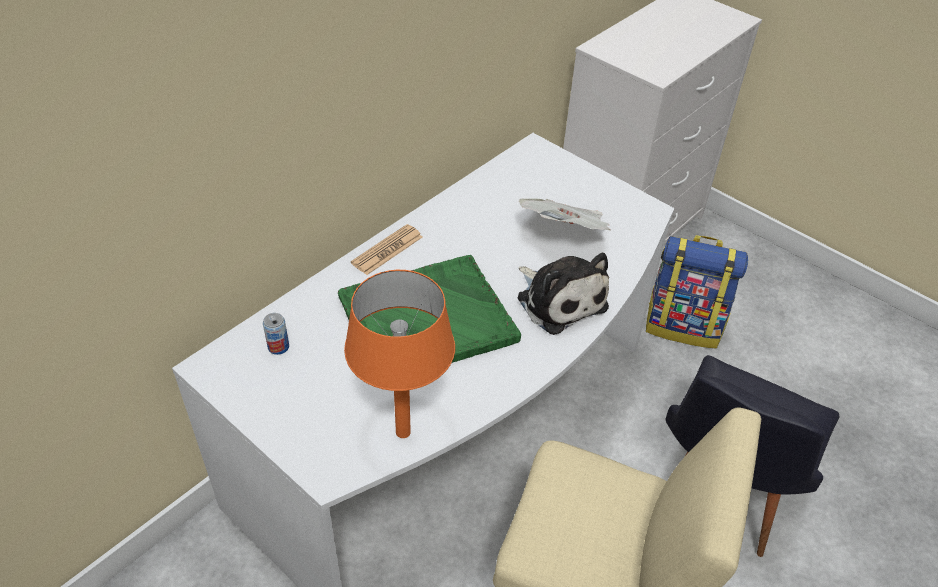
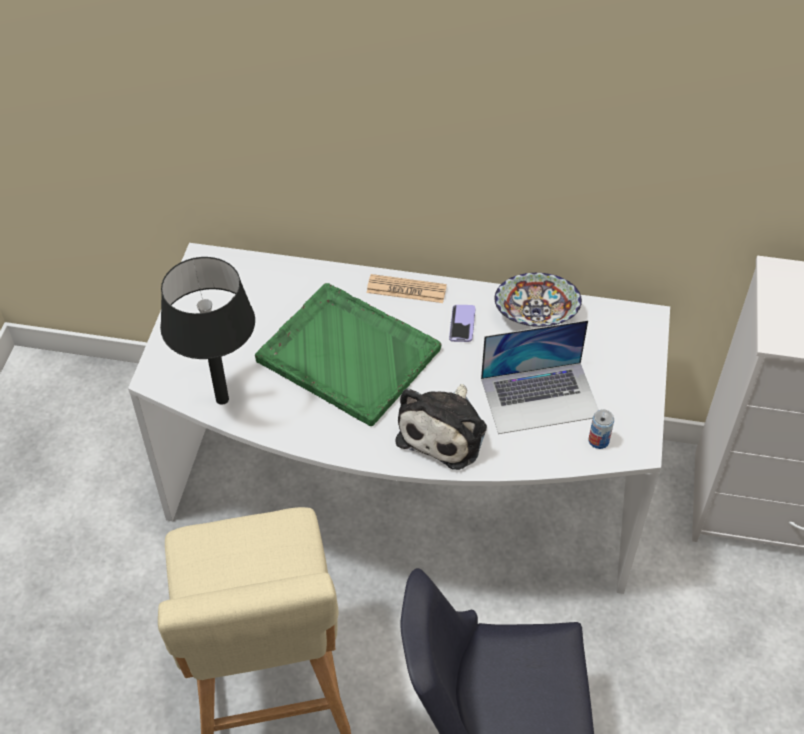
camera: 60 degrees right, 5 degrees up
can [263,313,289,355] -> can moved to [588,409,614,449]
orange table lamp [344,270,455,438] -> black table lamp [160,257,255,405]
newspaper [519,198,611,231] -> laptop [481,320,599,434]
backpack [646,235,748,348] -> none
none -> phone [449,305,476,342]
none -> bowl [494,273,582,327]

